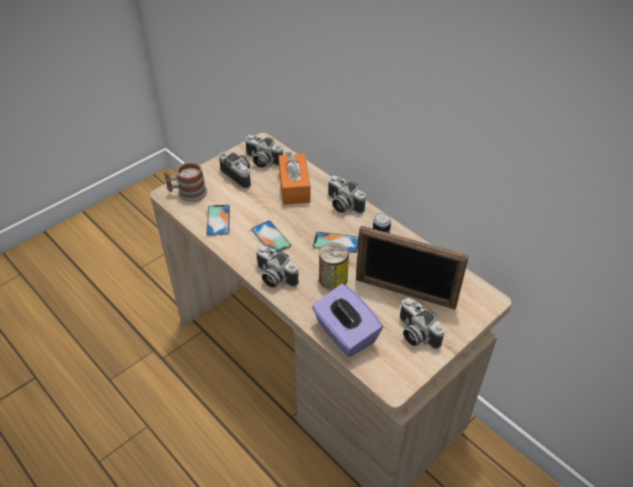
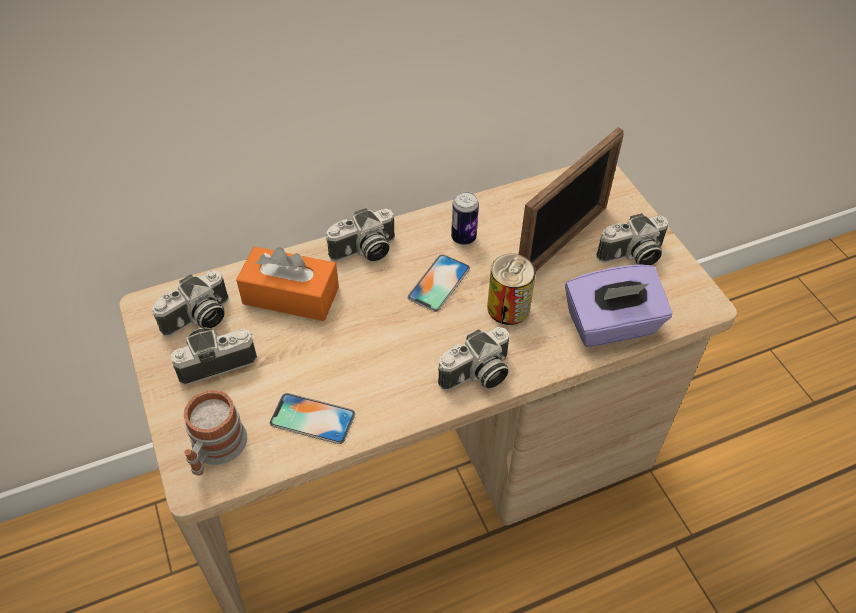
camera: 70 degrees left, 5 degrees up
phone [251,221,291,253] -> none

